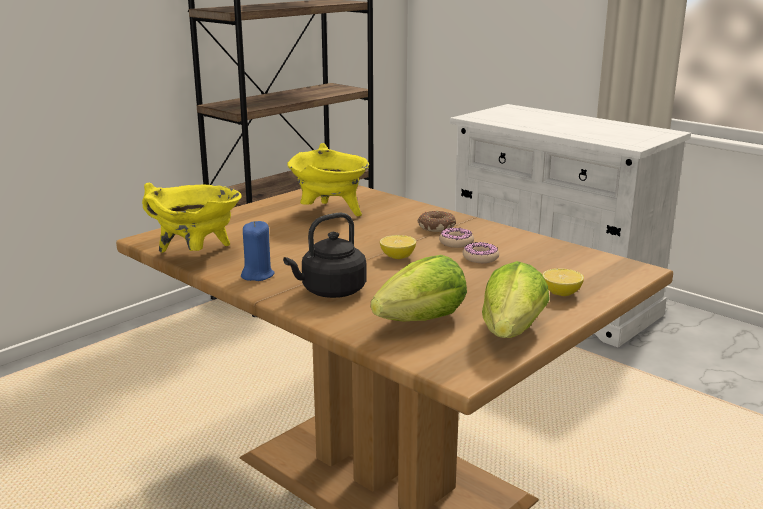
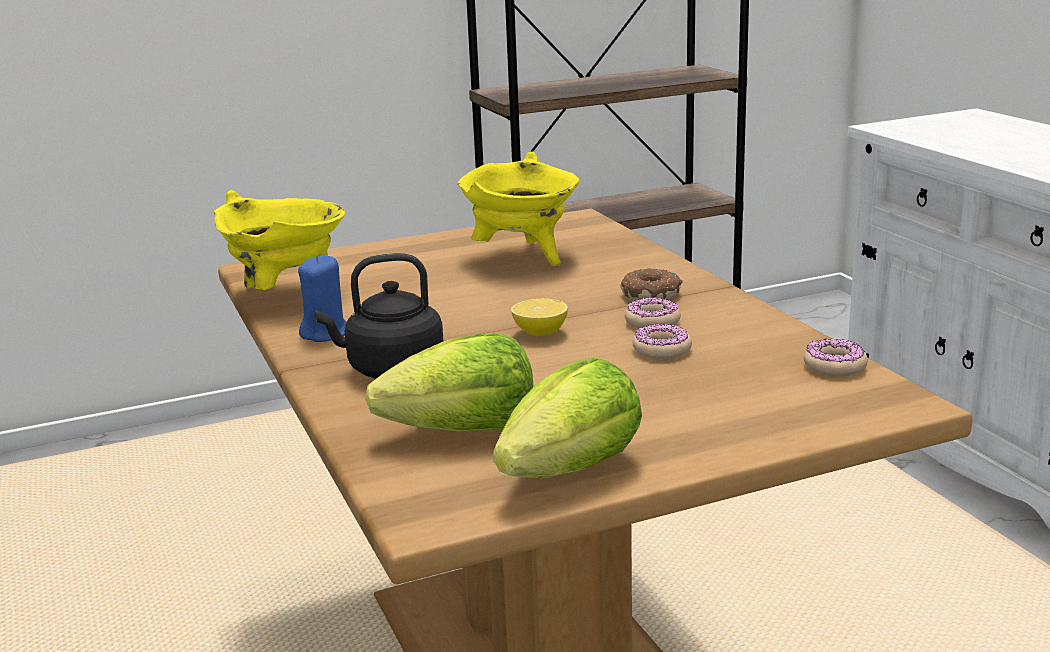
camera: 25 degrees right, 0 degrees up
lemon [543,268,584,296] -> none
none -> donut [804,339,868,377]

